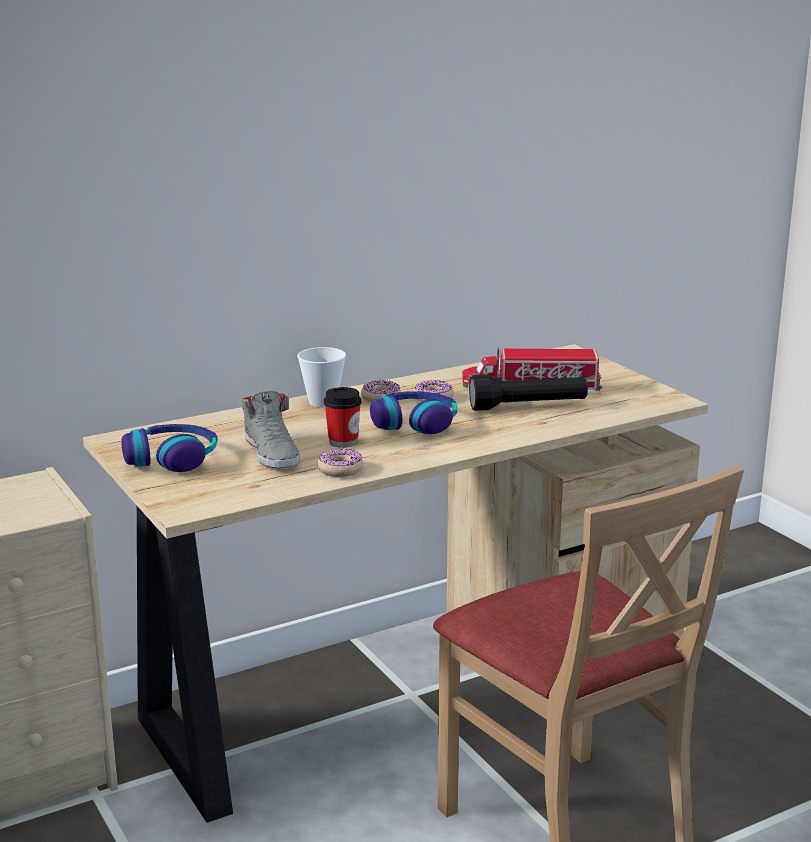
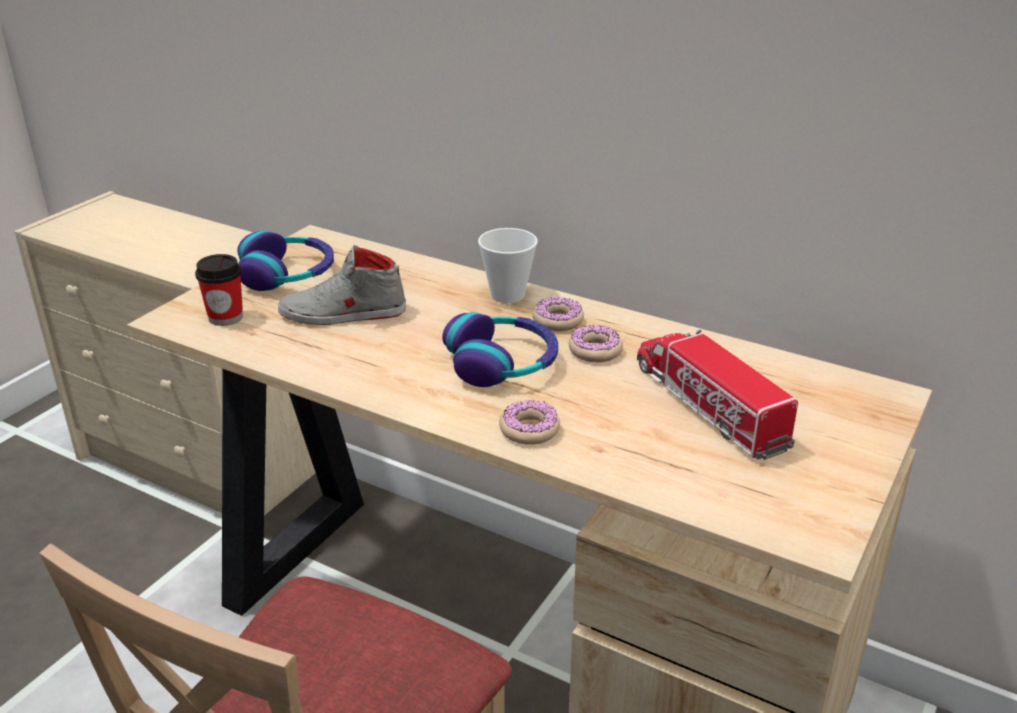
camera: 60 degrees right, 10 degrees up
grey shoe [241,391,300,468] -> grey shoe turned 45 degrees clockwise [278,245,406,325]
donut [317,448,363,477] -> donut moved to [499,400,560,445]
cup [324,387,362,448] -> cup moved to [195,254,243,326]
black flashlight [469,375,588,411] -> none

